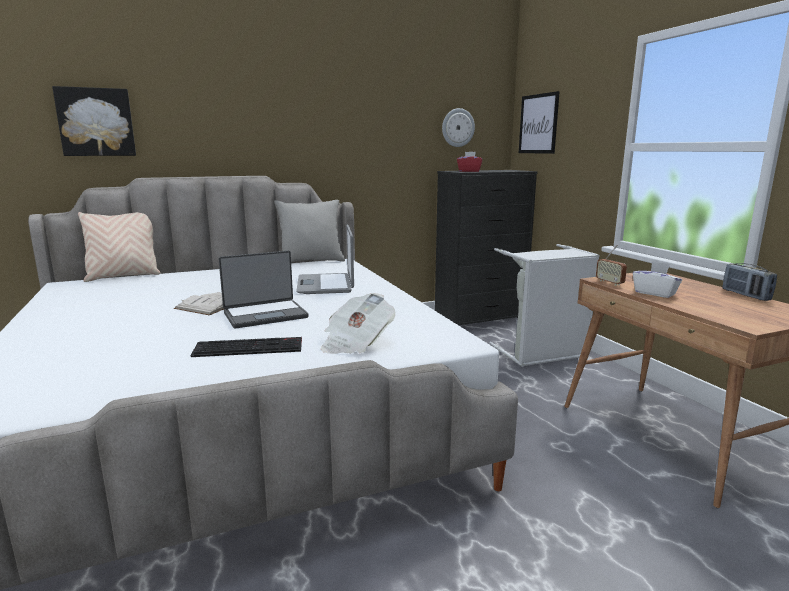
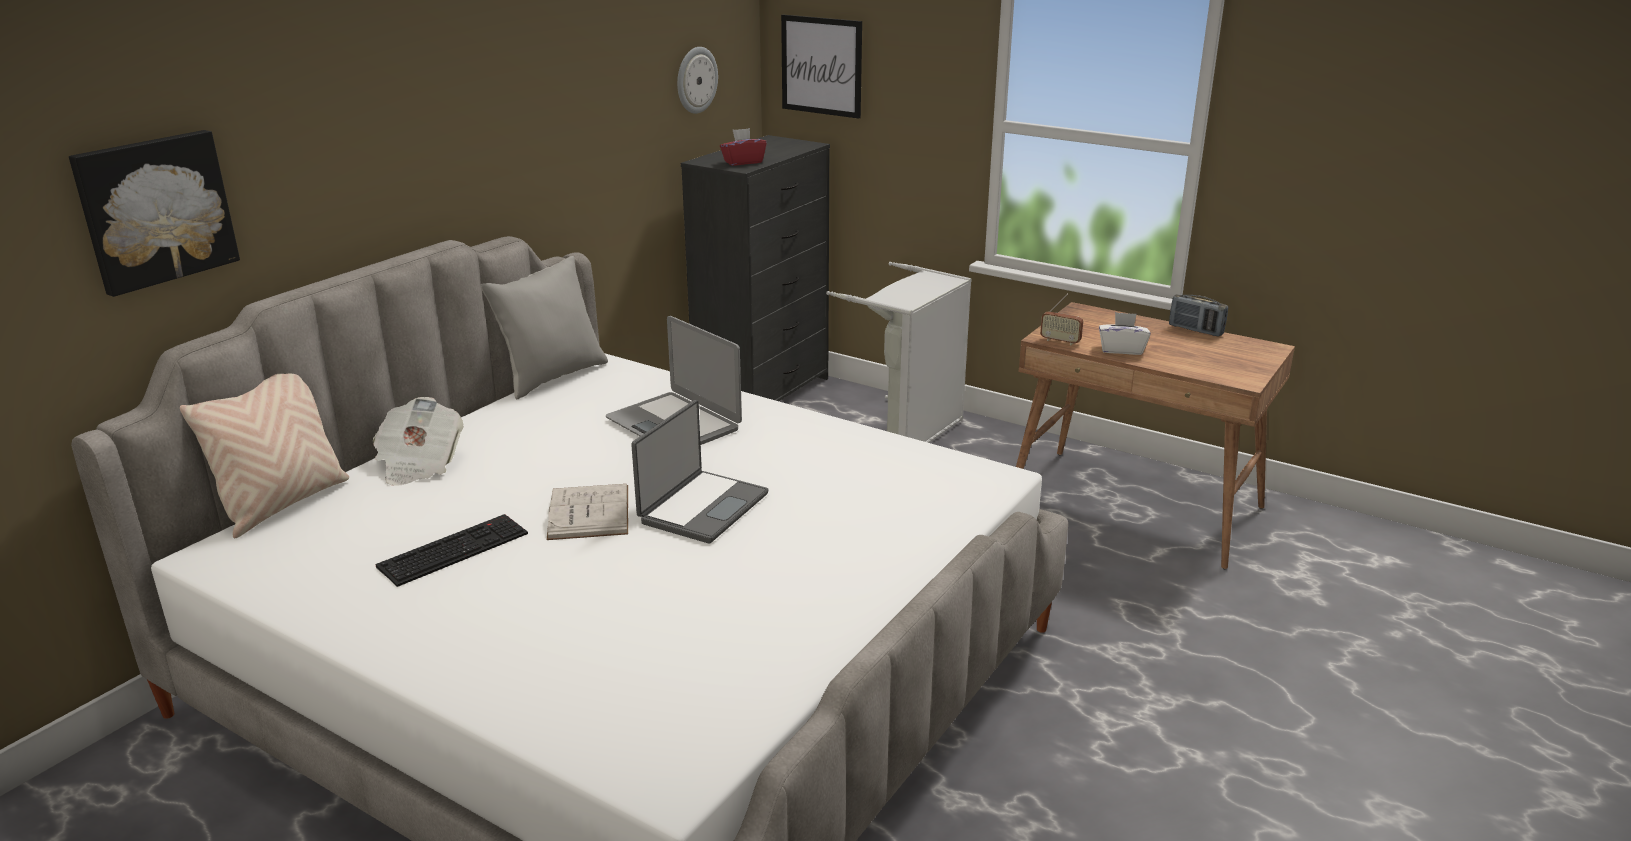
camera: 35 degrees left, 10 degrees up
keyboard [190,337,302,357] -> keyboard moved to [375,514,528,587]
newspaper [321,293,395,354] -> newspaper moved to [372,397,464,486]

